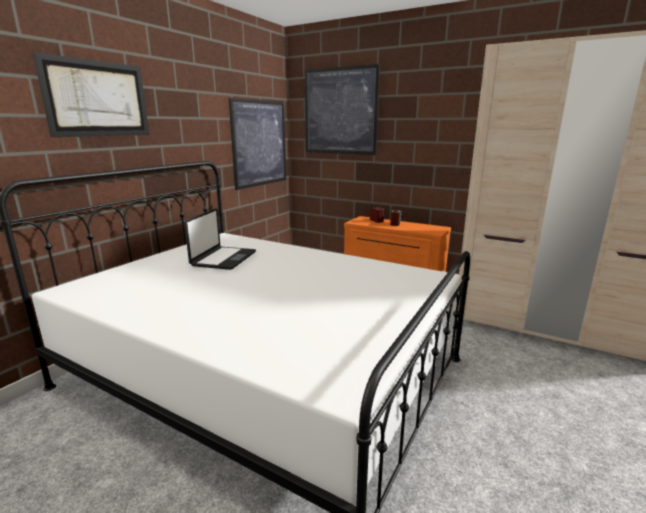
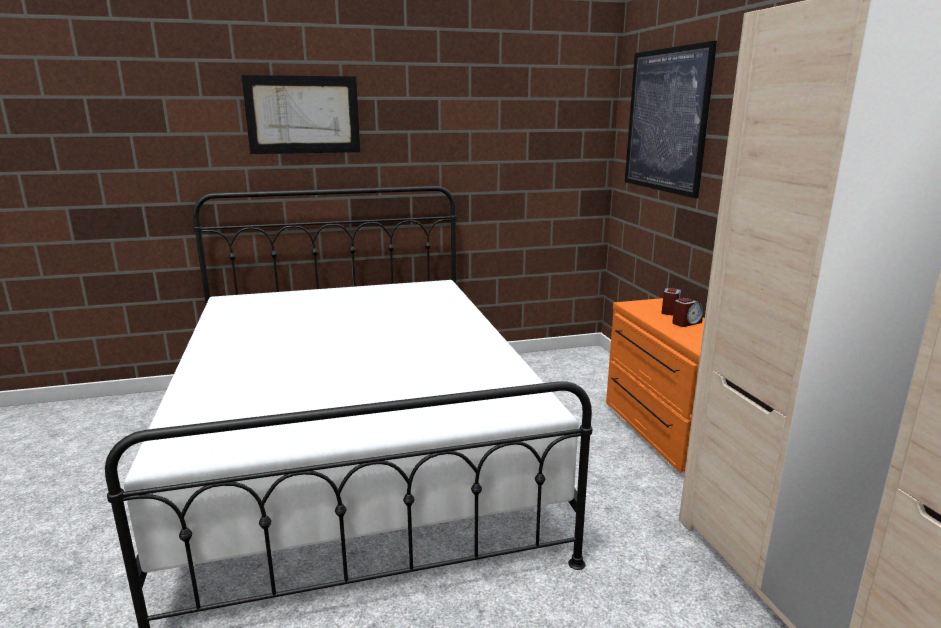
camera: 45 degrees right, 0 degrees up
laptop [184,208,256,270] -> none
picture [229,98,286,190] -> none

